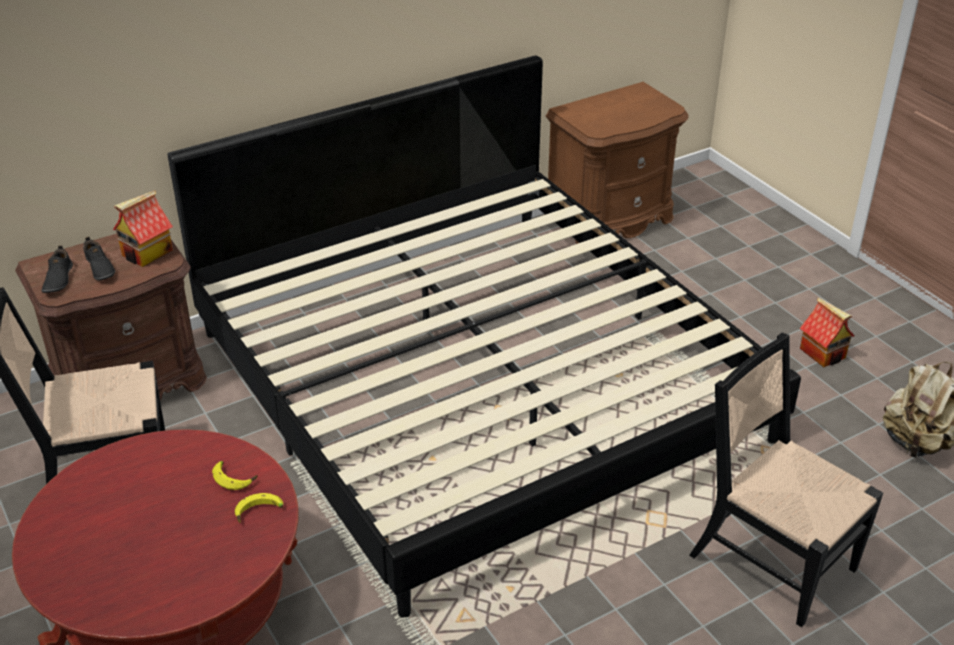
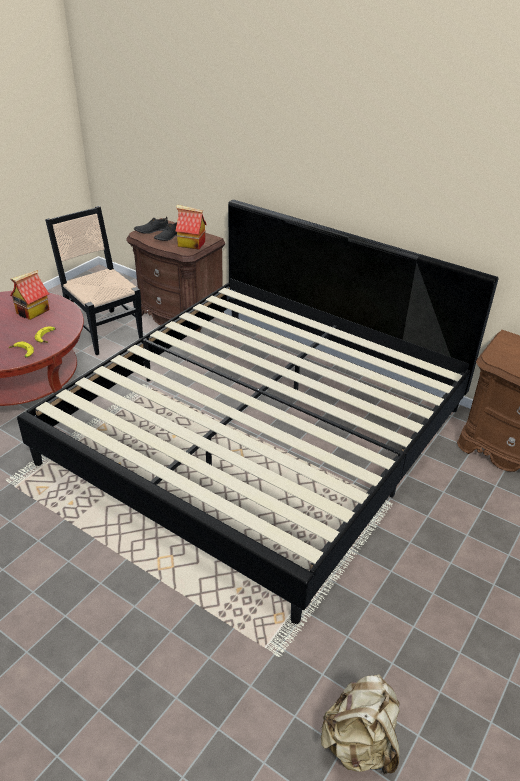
camera: 65 degrees right, 0 degrees up
chair [689,333,883,627] -> none
toy house [799,297,854,367] -> toy house moved to [10,270,49,320]

